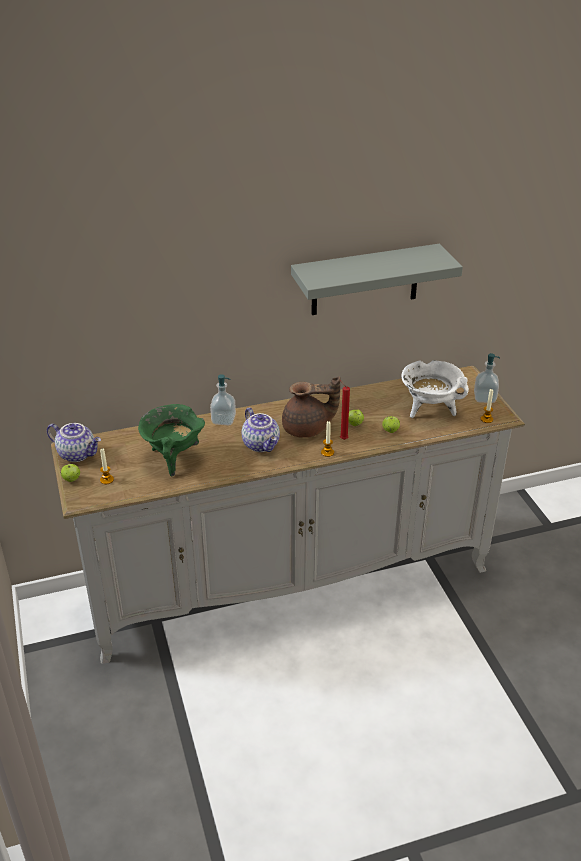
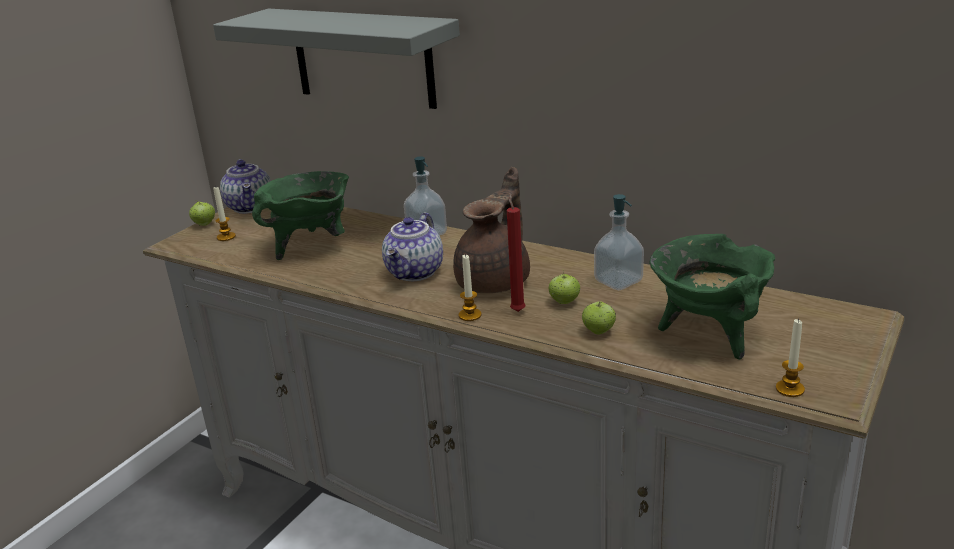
camera: 50 degrees right, 10 degrees down
brown teapot [282,376,340,438] -> brown teapot turned 105 degrees counterclockwise [453,167,530,293]
grey shelf [291,244,463,315] -> grey shelf moved to [213,9,460,109]
white cooking pot [401,360,469,418] -> green cooking pot [649,234,775,359]
soap dispenser [474,353,500,403] -> soap dispenser moved to [594,194,644,290]

